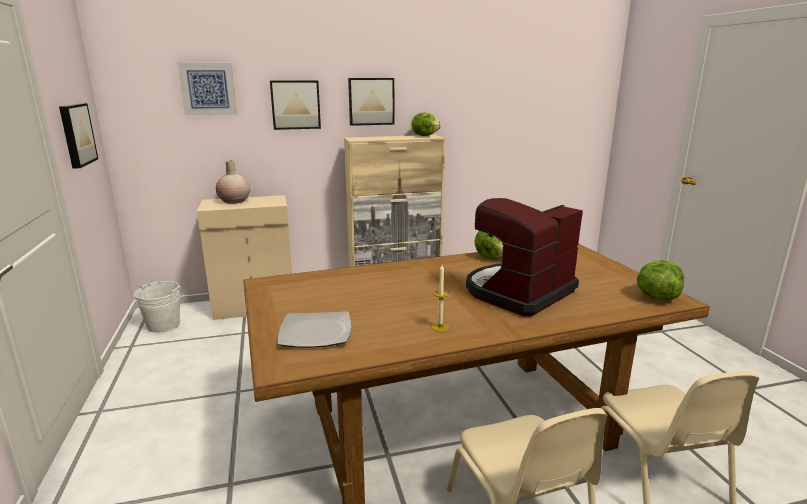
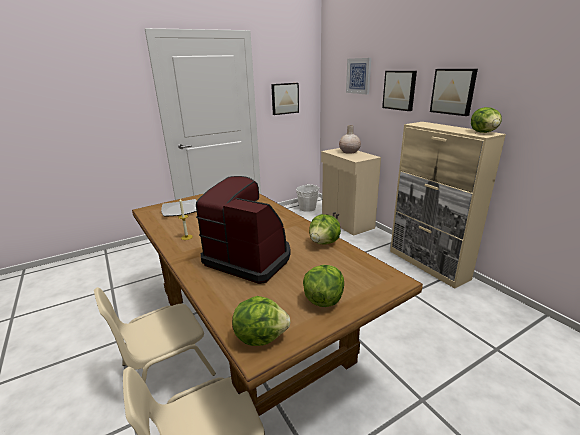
camera: 75 degrees right, 5 degrees up
none -> lettuce [303,265,344,307]

